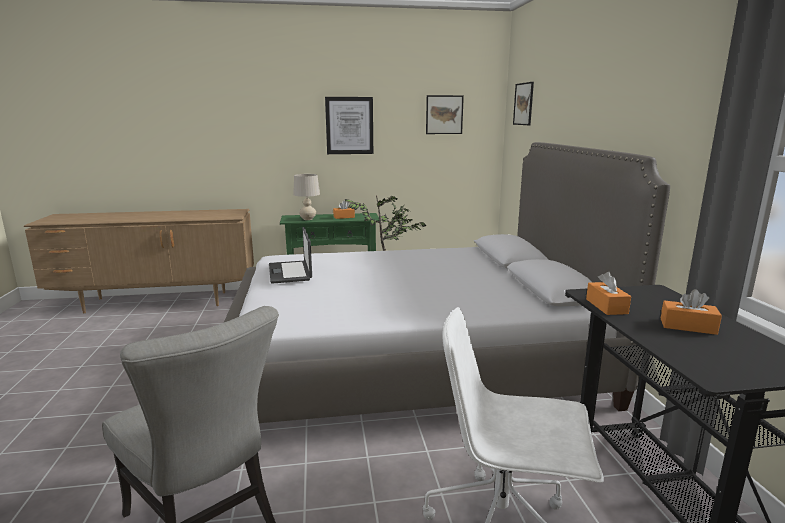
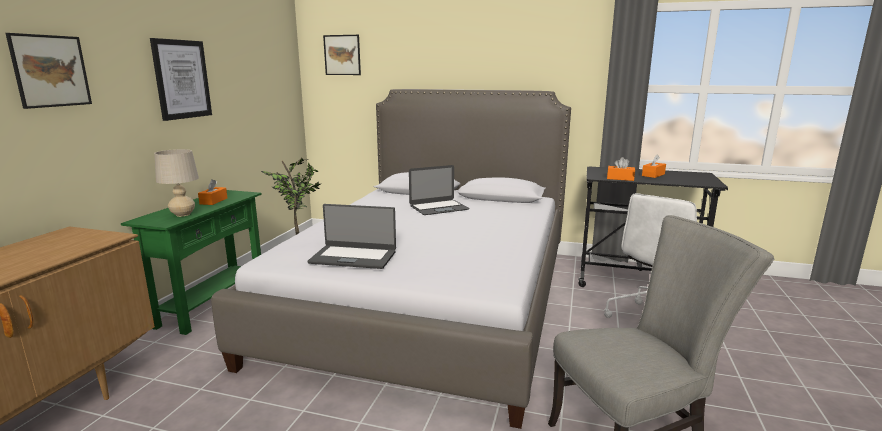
camera: 65 degrees left, 0 degrees up
picture [426,95,464,134] -> picture moved to [5,33,92,109]
none -> laptop [409,165,470,215]

